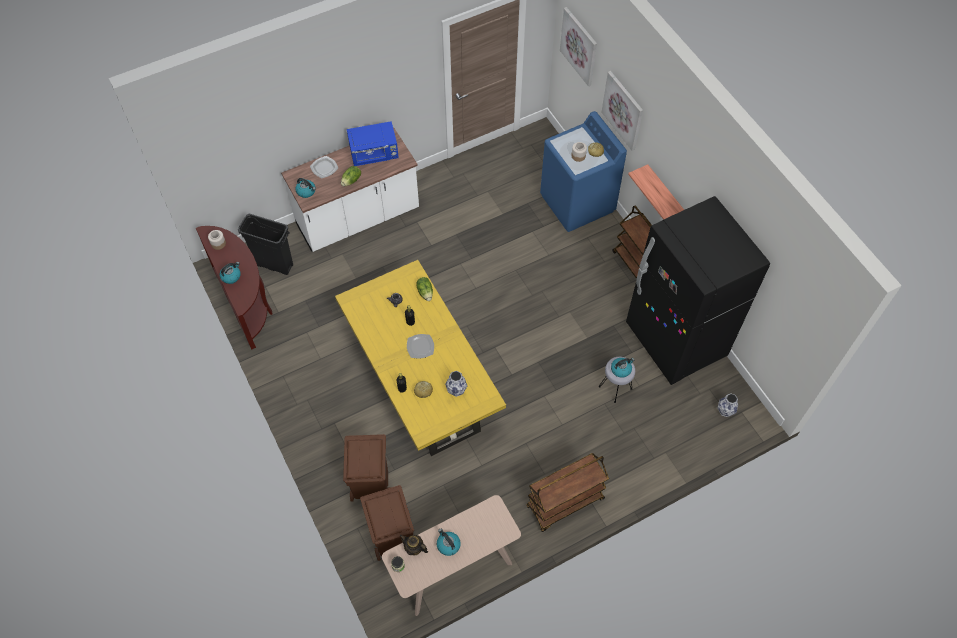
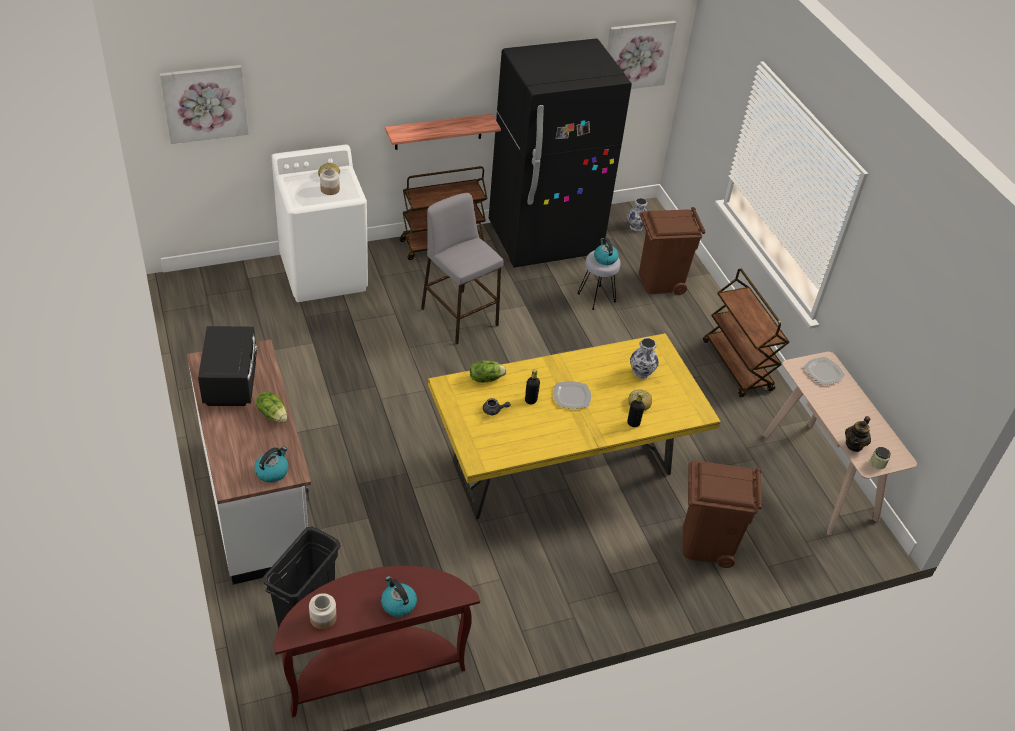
camera: 85 degrees left, 15 degrees down
plate [310,156,338,178] -> plate moved to [804,357,845,385]
blue microwave [347,121,399,166] -> black microwave [198,326,257,406]
brown trash can [360,485,414,561] -> brown trash can moved to [639,207,705,295]
kettle [437,529,461,556] -> none
blue washing machine [540,111,627,232] -> white washing machine [271,145,368,302]
picture [601,71,643,151] -> picture moved to [607,21,677,89]
none -> grey stool [421,193,503,345]

